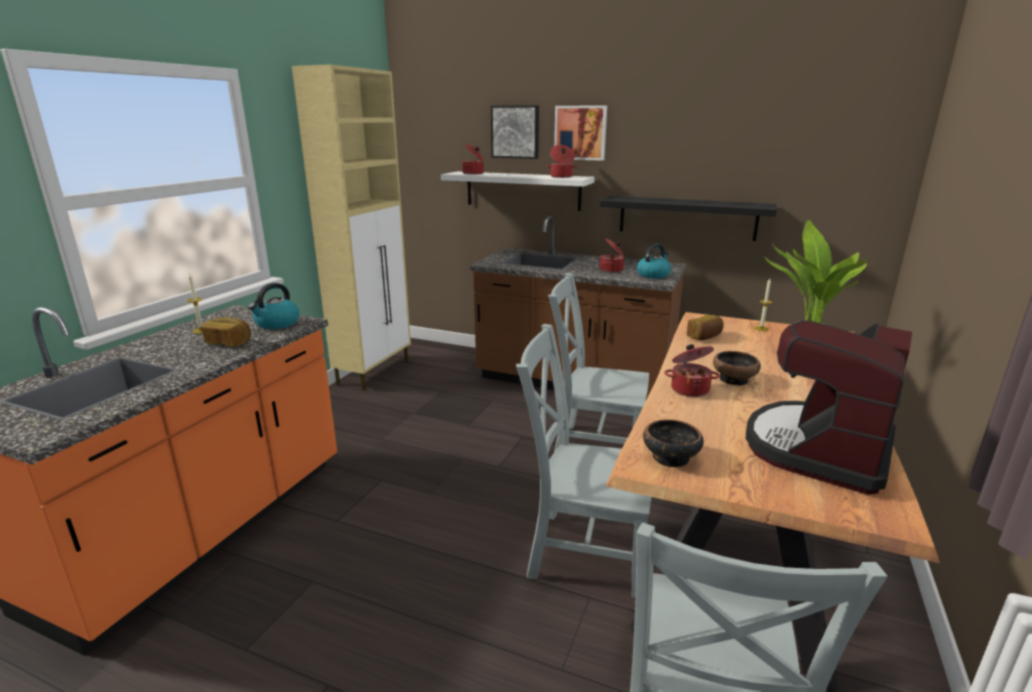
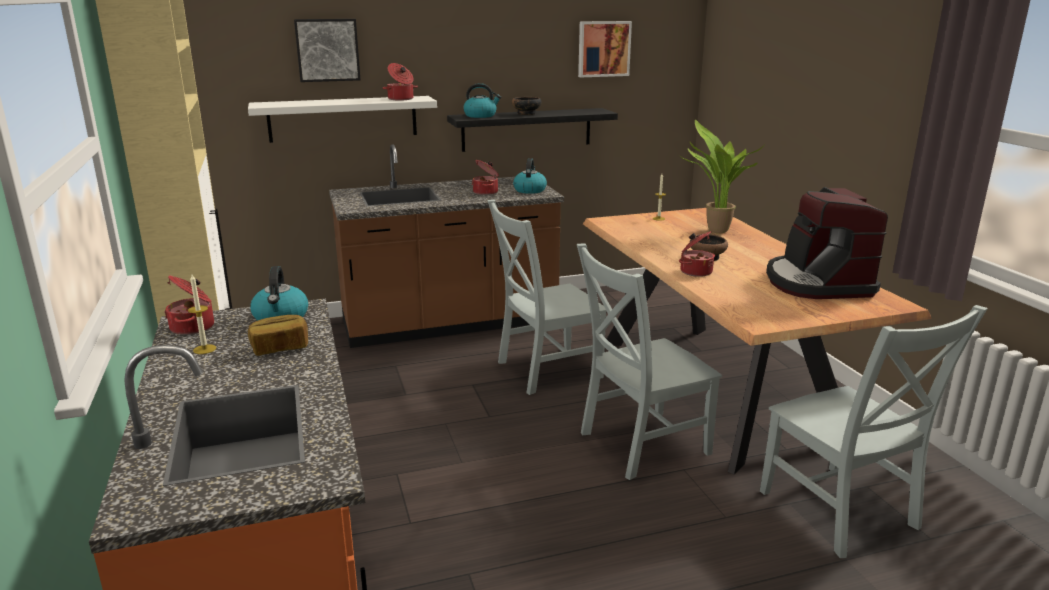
camera: 40 degrees left, 0 degrees up
cooking pot [462,144,484,175] -> cooking pot moved to [164,276,214,335]
picture [554,105,607,161] -> picture moved to [578,21,632,77]
bowl [643,420,704,467] -> bowl moved to [512,97,542,115]
bread [687,315,724,340] -> none
none -> kettle [463,83,501,118]

